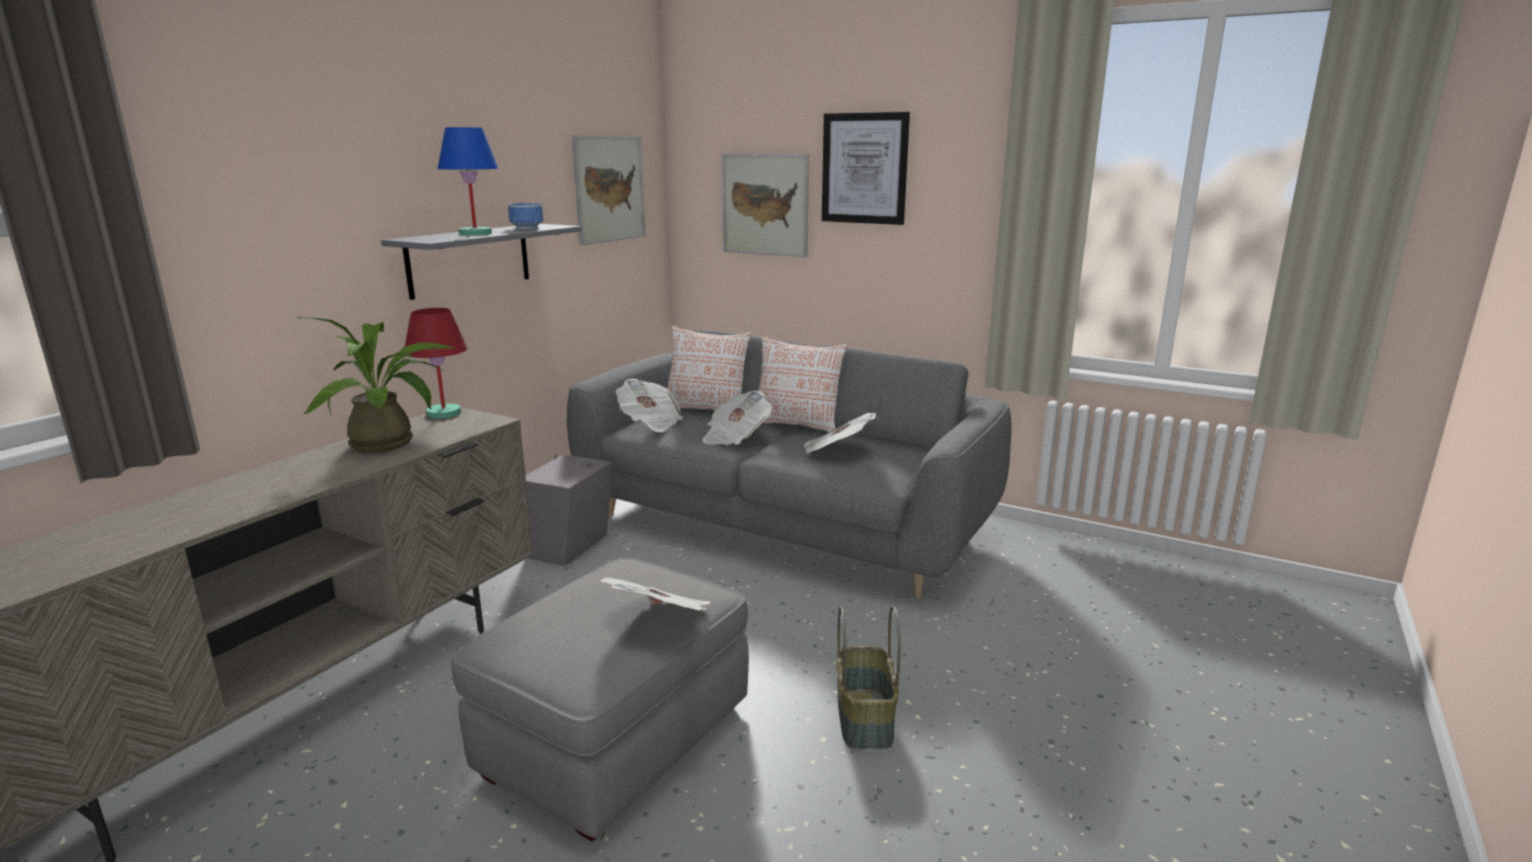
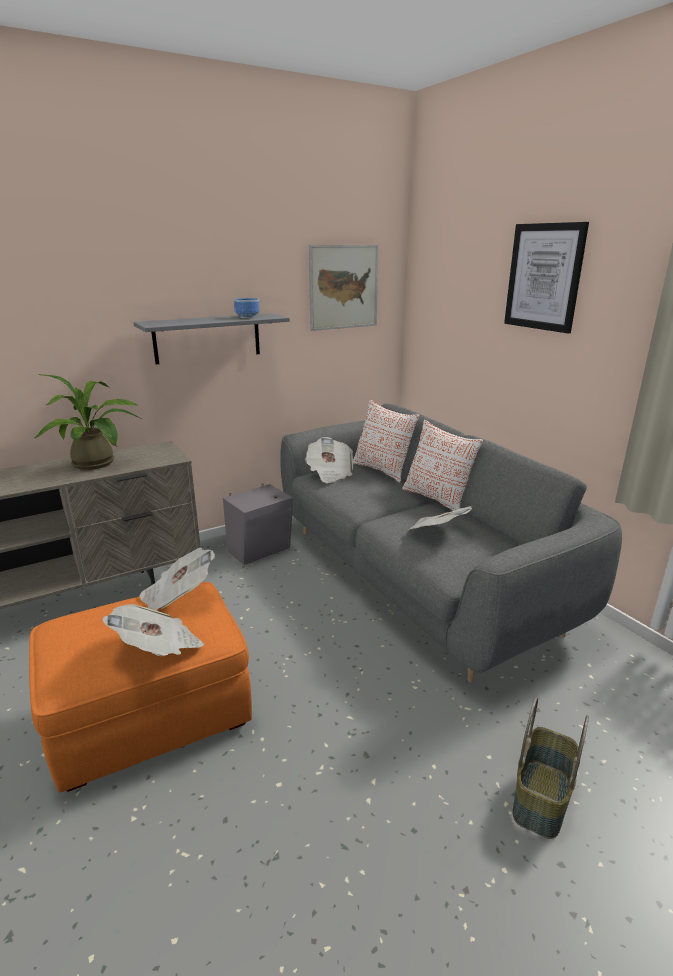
camera: 30 degrees right, 5 degrees up
red table lamp [405,308,468,419] -> none
blue table lamp [438,127,499,235] -> none
grey ottoman [451,557,749,841] -> orange ottoman [29,582,252,793]
newspaper [702,391,772,445] -> newspaper moved to [139,547,215,611]
picture [722,154,809,257] -> none
basket [836,606,901,750] -> basket moved to [513,697,589,839]

